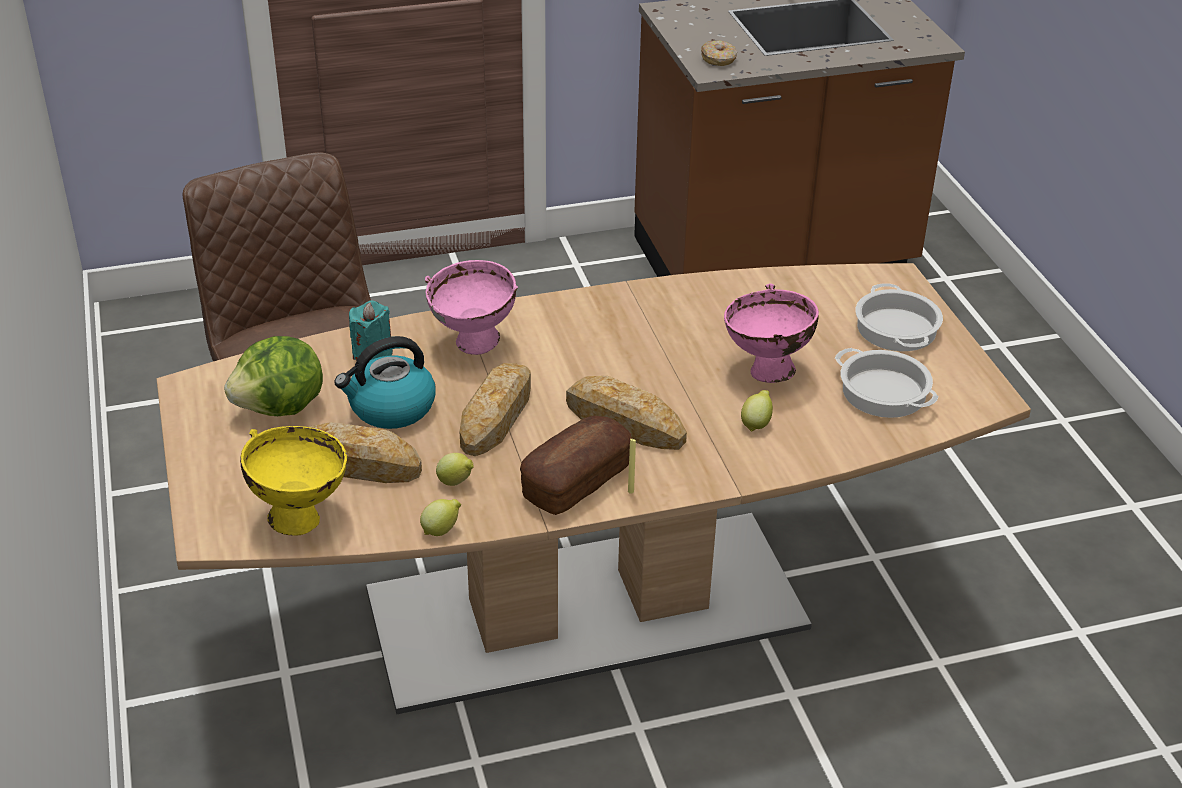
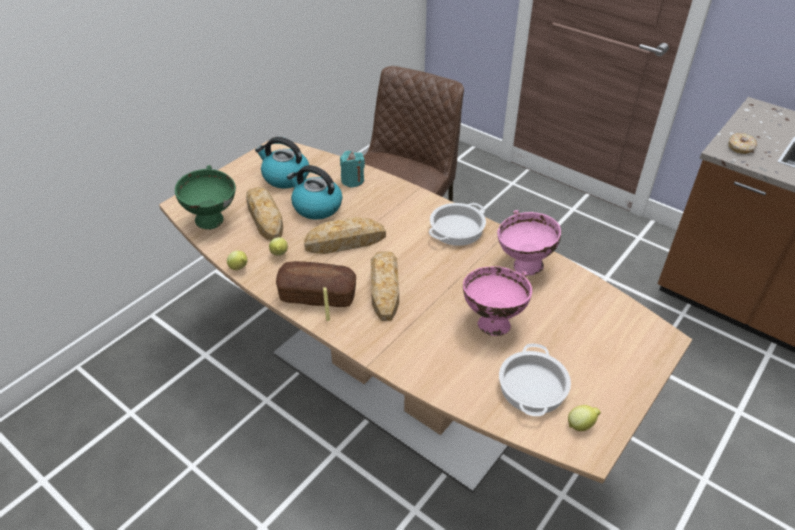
camera: 55 degrees right, 5 degrees up
lettuce [224,336,323,416] -> kettle [255,137,309,189]
yellow bowl [240,426,347,536] -> green bowl [175,165,236,229]
pink bowl [425,260,518,355] -> pink bowl moved to [497,210,561,276]
lemon [741,390,773,432] -> lemon moved to [568,405,601,431]
cooking pot [856,284,943,351] -> cooking pot moved to [429,203,486,246]

